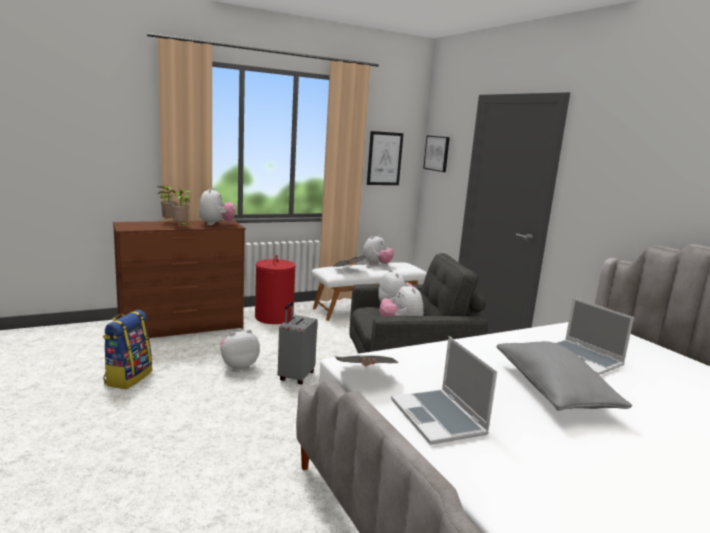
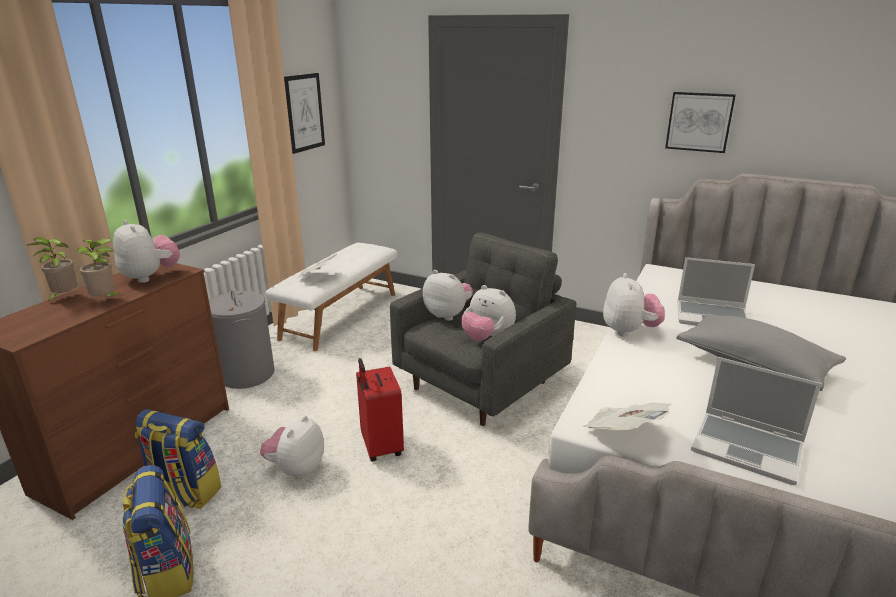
camera: 35 degrees left, 10 degrees up
red laundry basket [255,255,296,324] -> grey laundry basket [209,290,275,389]
grey suitcase [278,302,318,385] -> red suitcase [356,358,404,461]
plush toy [363,235,394,265] -> plush toy moved to [603,273,665,337]
picture [423,135,450,172] -> picture moved to [665,92,736,153]
none -> backpack [135,409,221,509]

